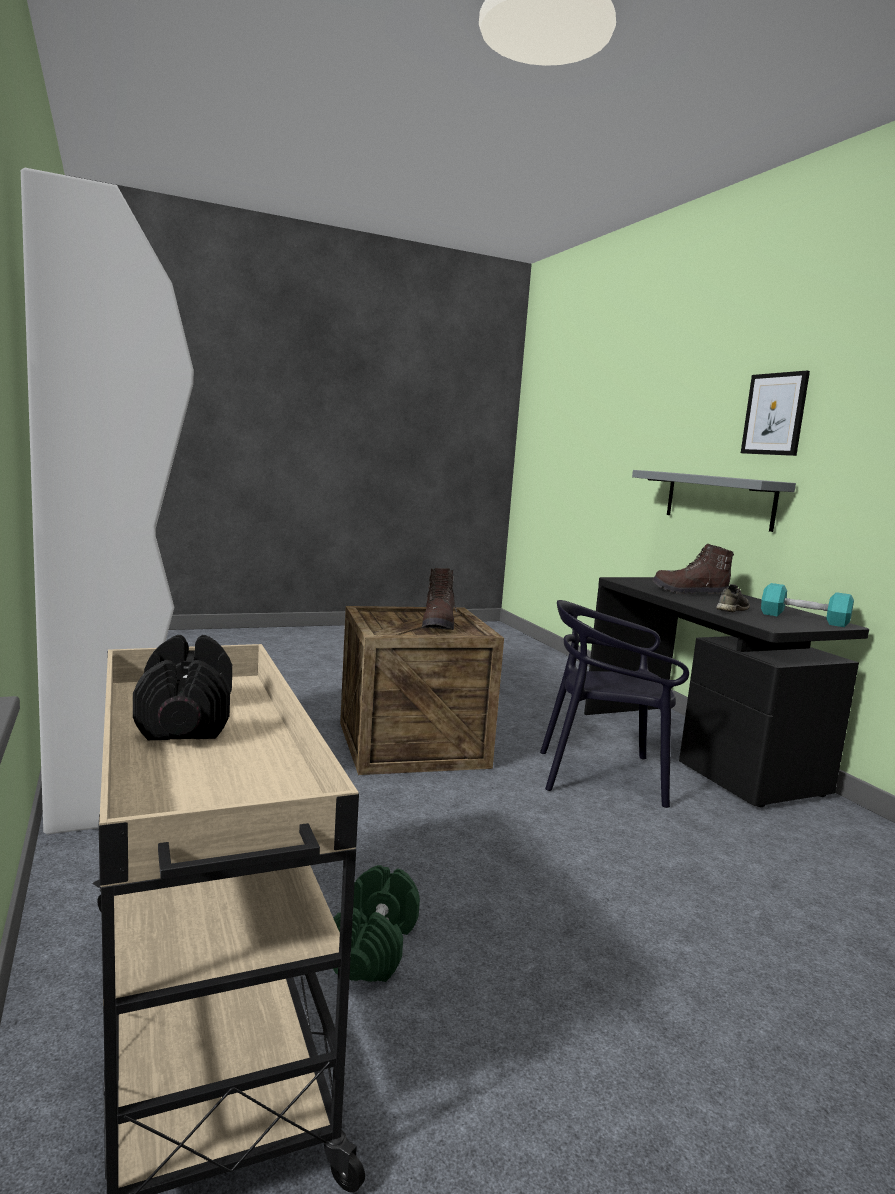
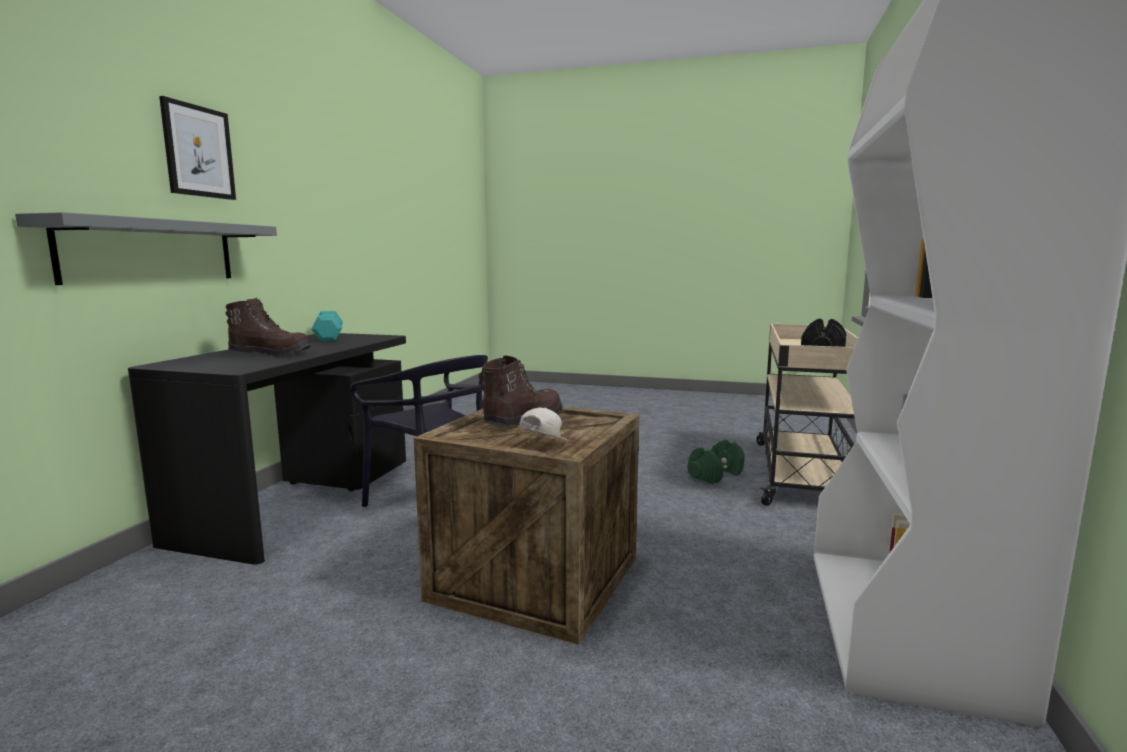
camera: 140 degrees left, 0 degrees up
brown boot [652,544,734,594] -> brown boot turned 45 degrees counterclockwise [226,298,310,357]
grey shoe [716,584,750,612] -> none
none -> white cap [519,408,567,440]

